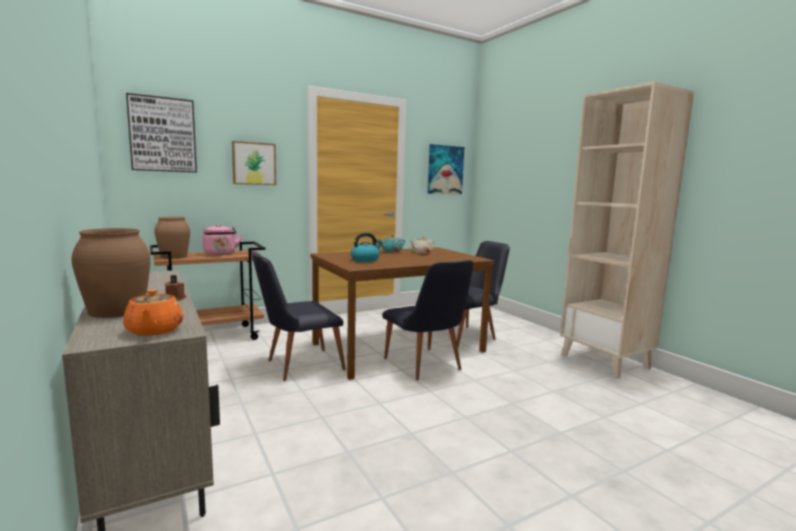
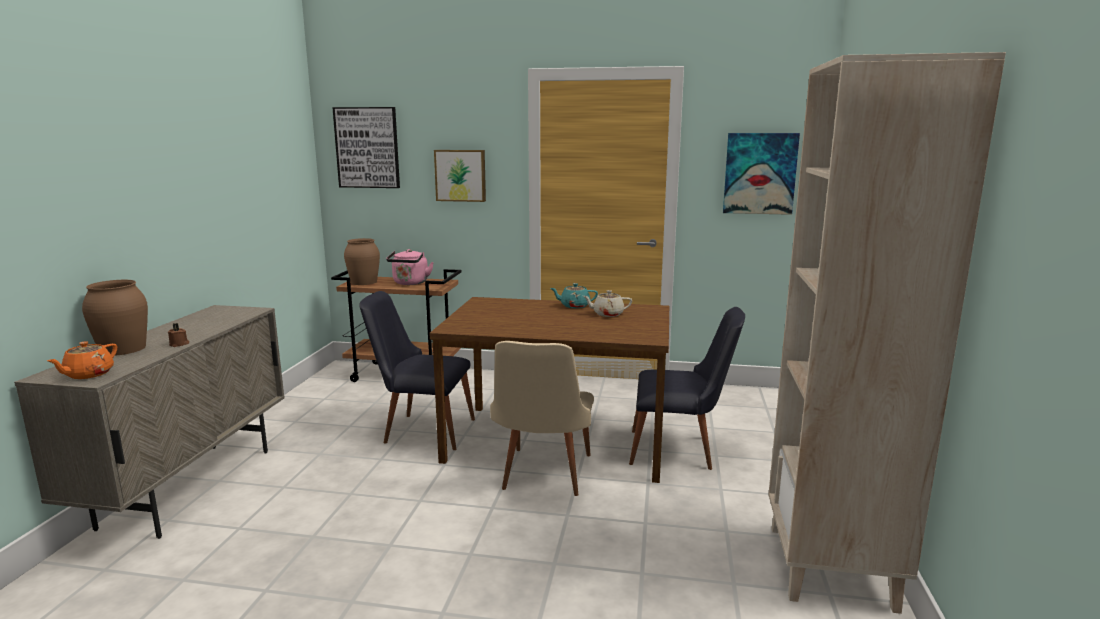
camera: 40 degrees right, 5 degrees up
kettle [351,233,382,262] -> none
black chair [382,260,474,380] -> beige chair [490,341,594,496]

